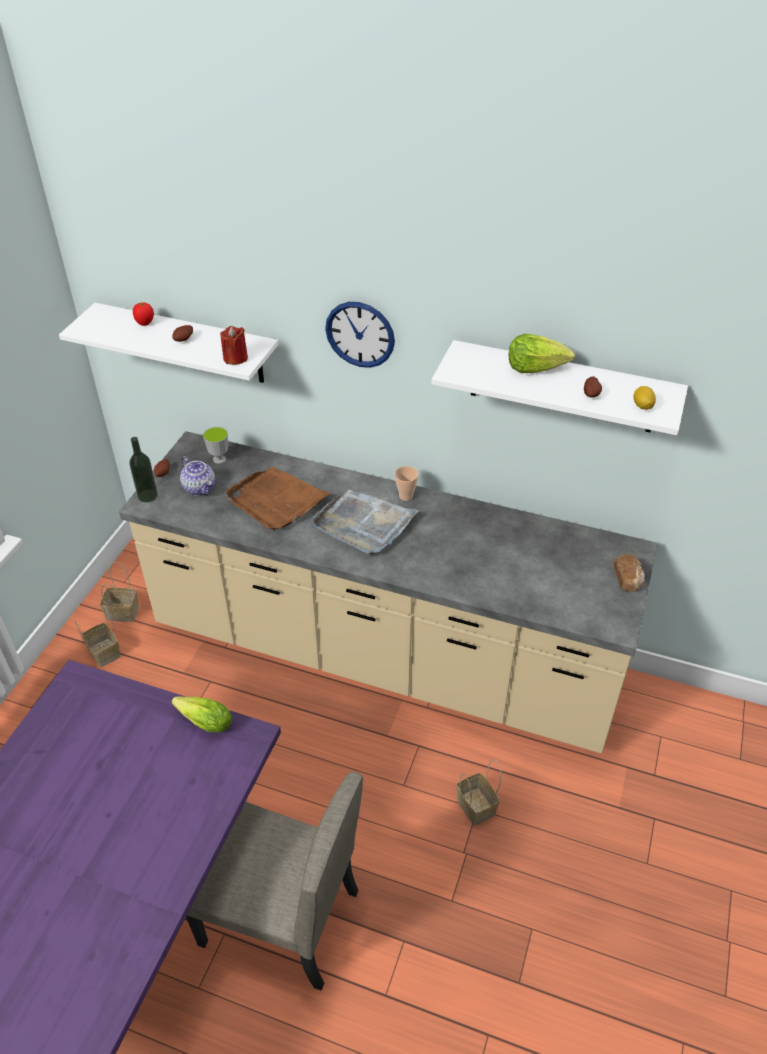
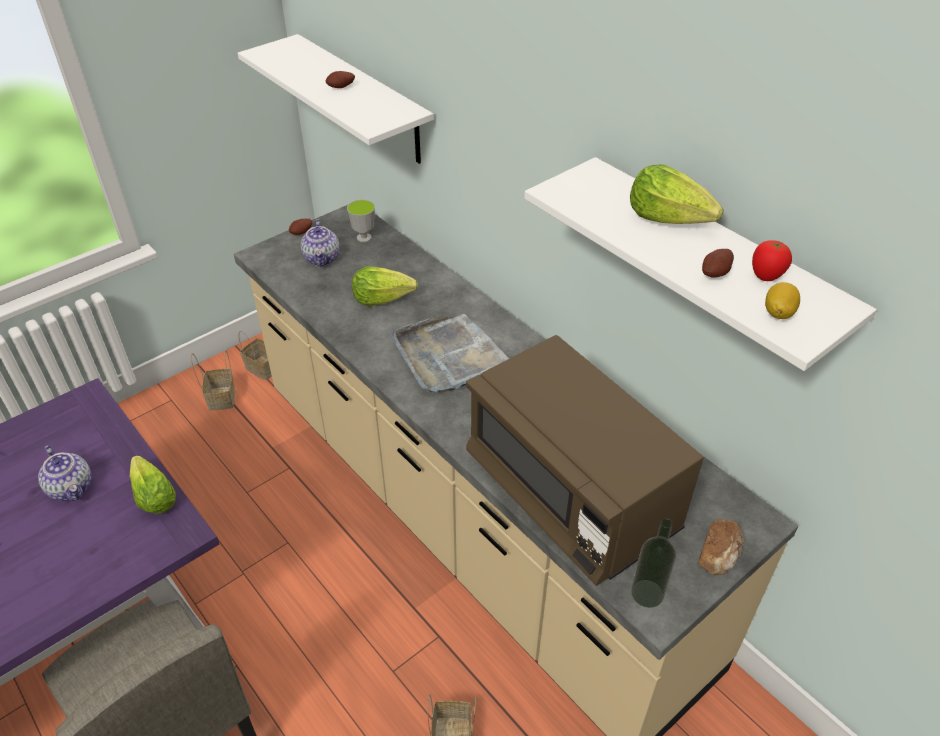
camera: 30 degrees right, 0 degrees up
bottle [130,437,158,502] -> bottle moved to [631,518,676,608]
tomato [133,302,154,326] -> tomato moved to [752,240,792,281]
red candle [220,326,248,365] -> none
brown tray [224,467,331,530] -> lettuce [352,266,418,306]
wall clock [325,302,395,368] -> none
cup [395,466,418,501] -> none
none -> teapot [38,445,92,501]
none -> brown microwave [466,335,704,586]

